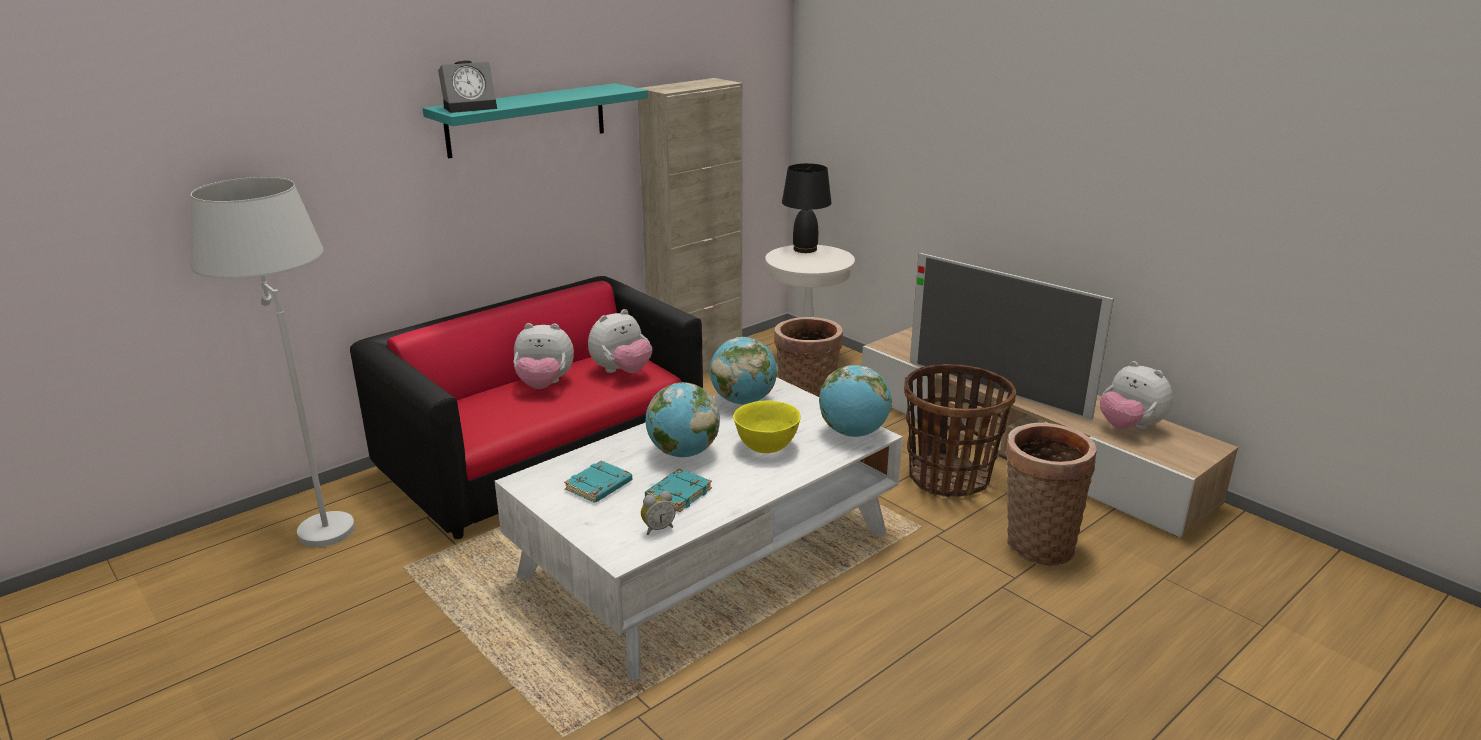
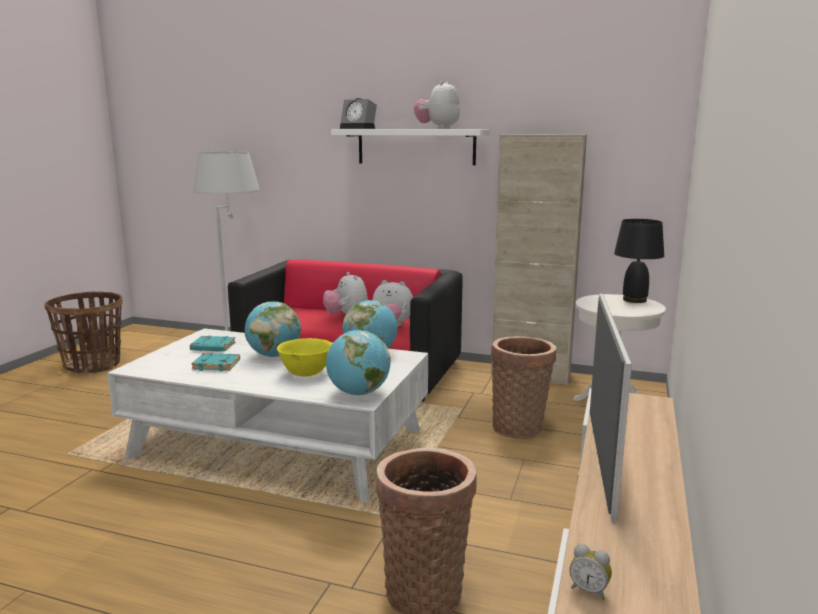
camera: 60 degrees right, 10 degrees down
turquoise shelf [423,83,648,159] -> white shelf [331,129,490,165]
alarm clock [641,491,676,535] -> alarm clock moved to [569,544,612,600]
basket [904,364,1016,497] -> basket moved to [44,291,123,374]
plush toy [1100,361,1173,430] -> plush toy moved to [414,81,460,129]

